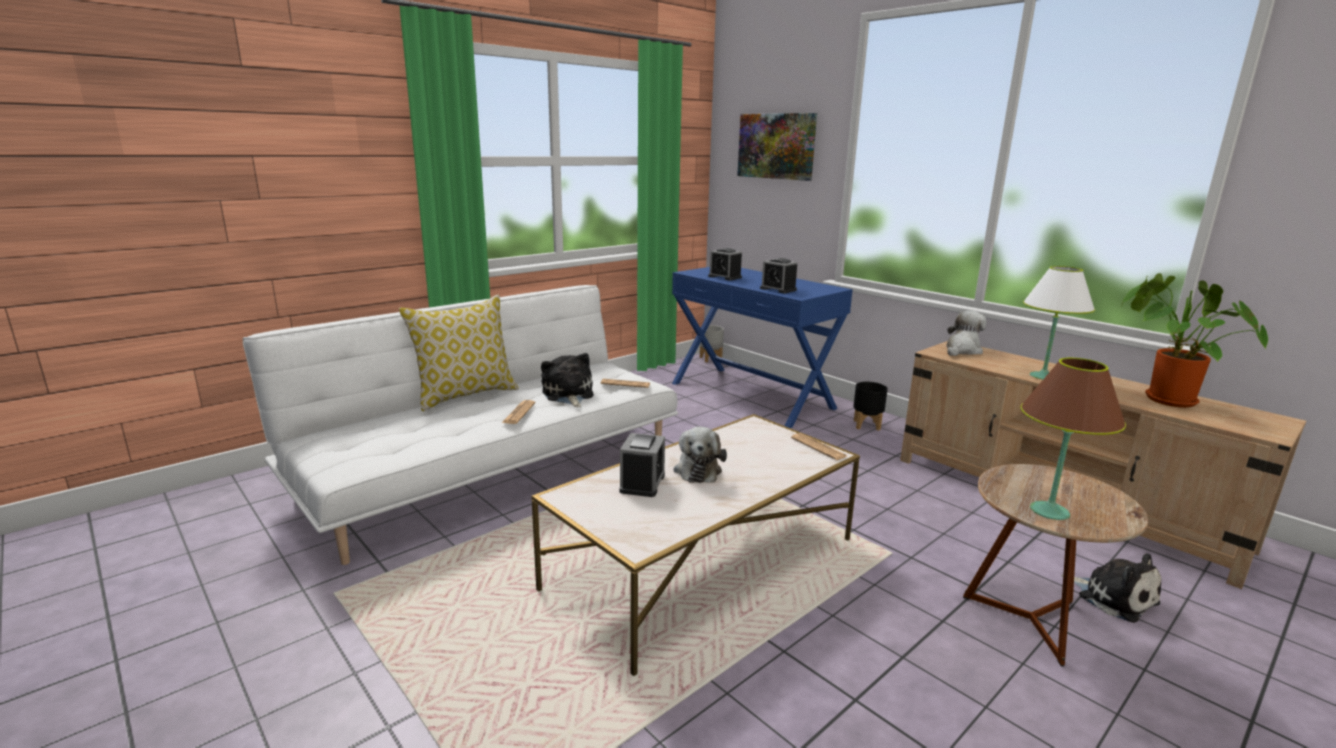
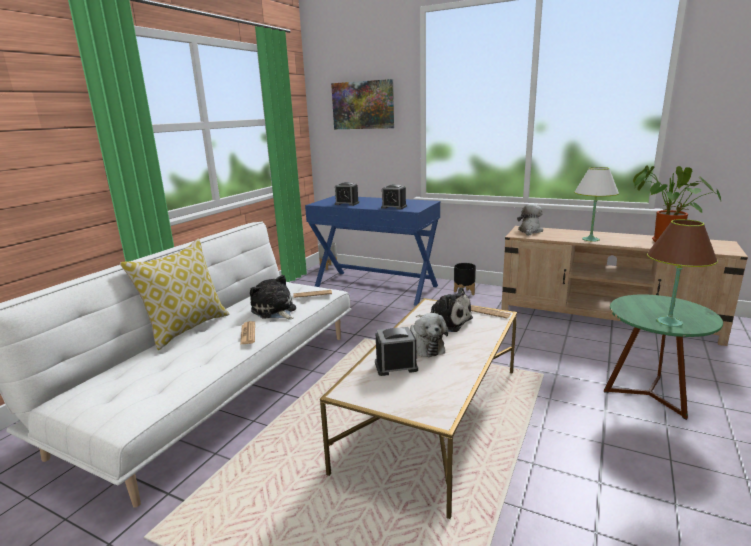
camera: 20 degrees left, 0 degrees up
alarm clock [620,433,665,497] -> alarm clock turned 90 degrees counterclockwise [375,327,418,376]
brown side table [963,464,1148,667] -> green side table [604,294,723,420]
plush toy [1061,553,1162,623] -> plush toy moved to [416,288,473,332]

